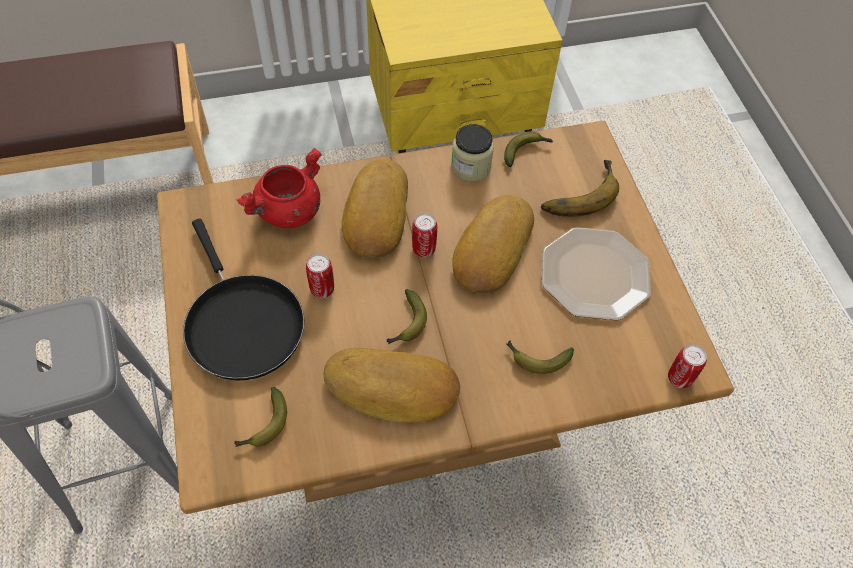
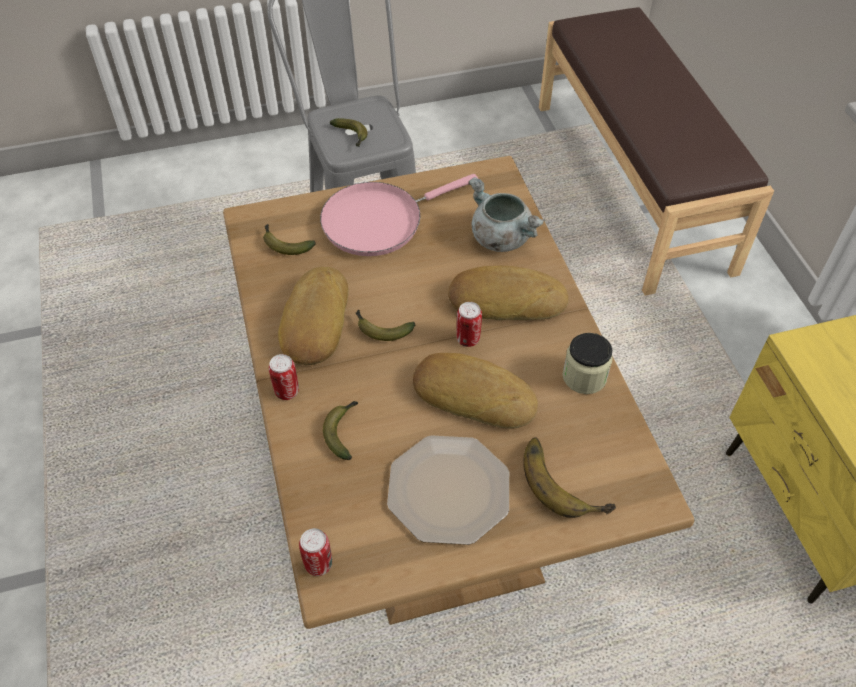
camera: 90 degrees right, 5 degrees down
black frying pan [183,218,304,380] -> pink frying pan [320,174,478,256]
red cooking pot [237,148,322,228] -> grey cooking pot [468,177,544,252]
can [306,254,334,298] -> can moved to [269,354,299,400]
banana [504,131,553,167] -> banana moved to [329,118,367,146]

